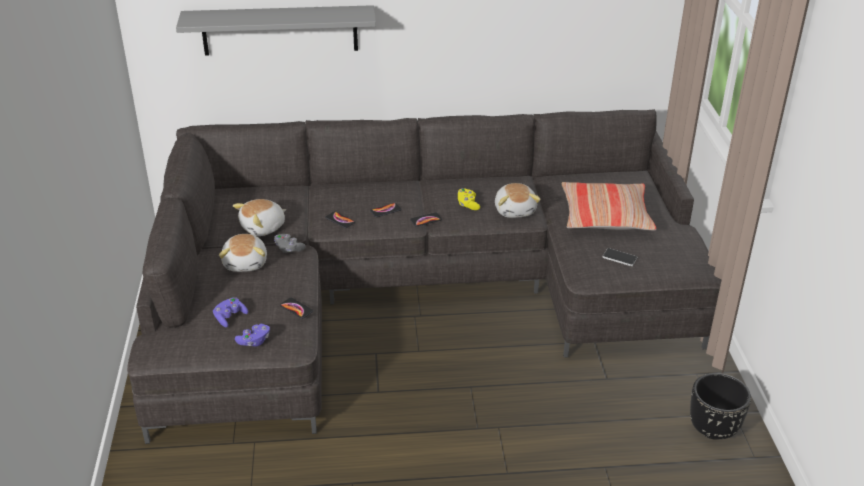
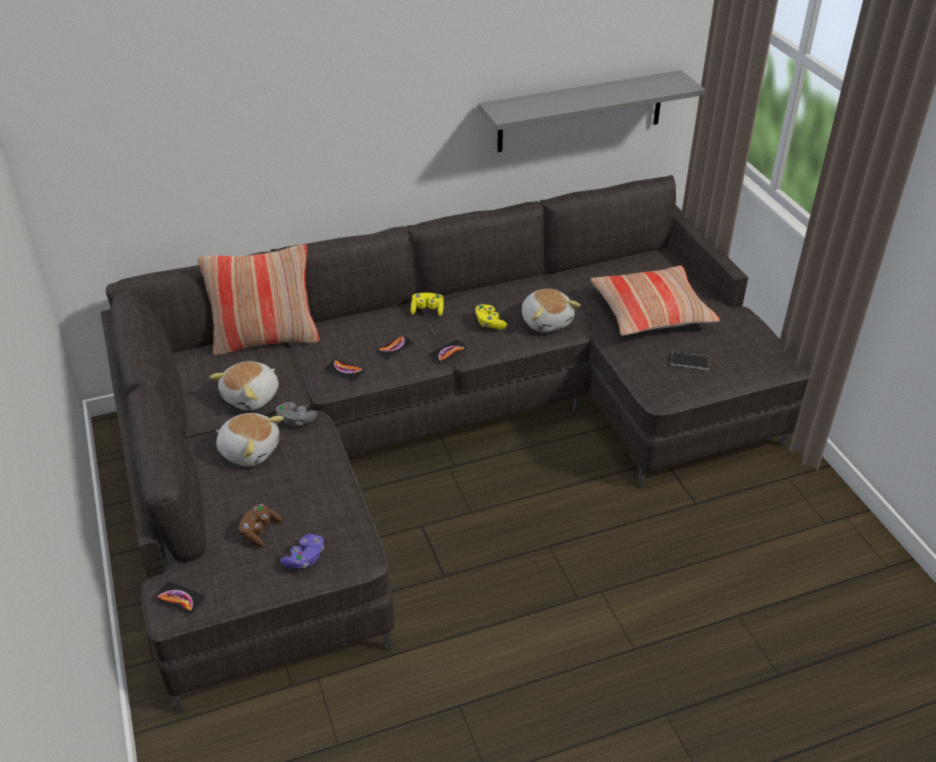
camera: 15 degrees left, 5 degrees up
grey shelf [176,5,376,56] -> grey shelf moved to [479,70,705,152]
purple game controller [213,297,248,328] -> brown game controller [239,504,282,547]
plush toy [219,234,267,272] -> plush toy turned 45 degrees counterclockwise [216,413,284,466]
phone [280,298,313,319] -> phone moved to [155,582,206,613]
black planter [690,373,751,440] -> none
none -> pillow [198,244,320,355]
none -> yellow game controller [411,293,443,316]

